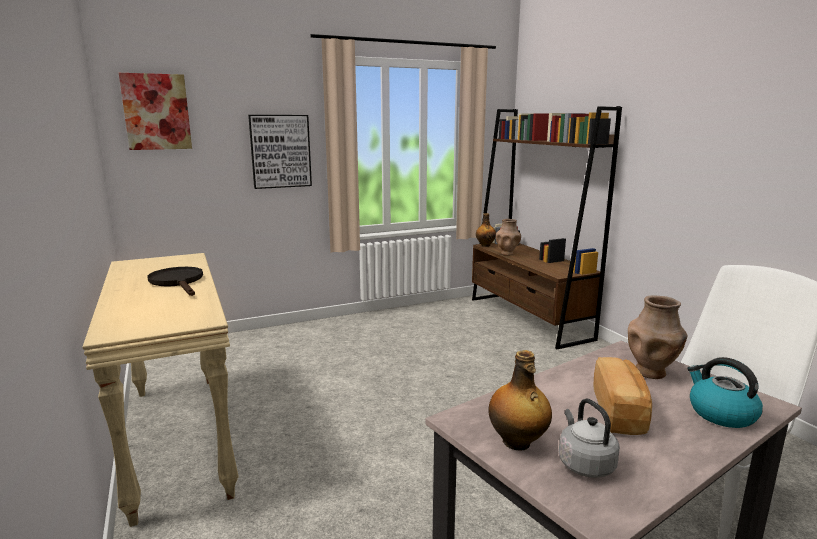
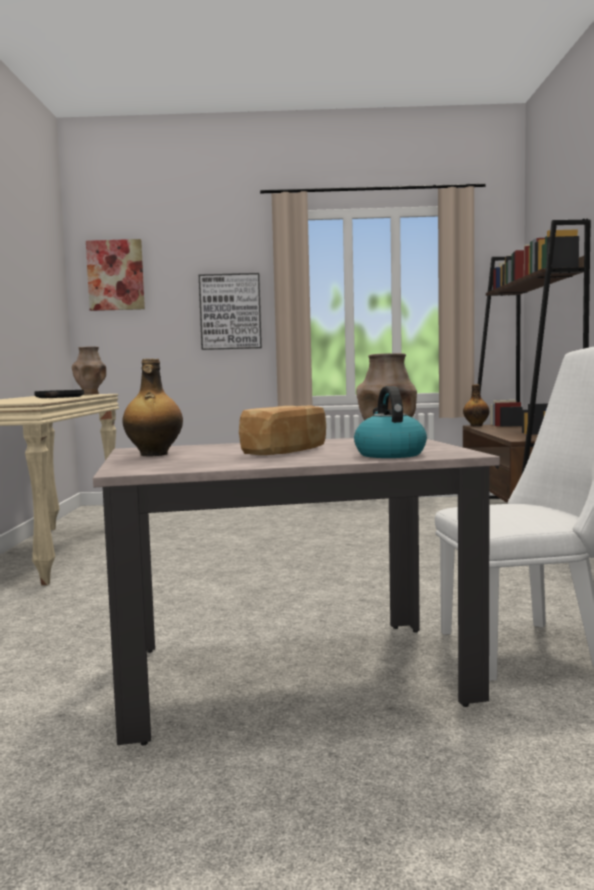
camera: 25 degrees right, 10 degrees down
brown vase [496,219,521,256] -> brown vase moved to [72,346,106,395]
grey kettle [559,399,620,478] -> none

